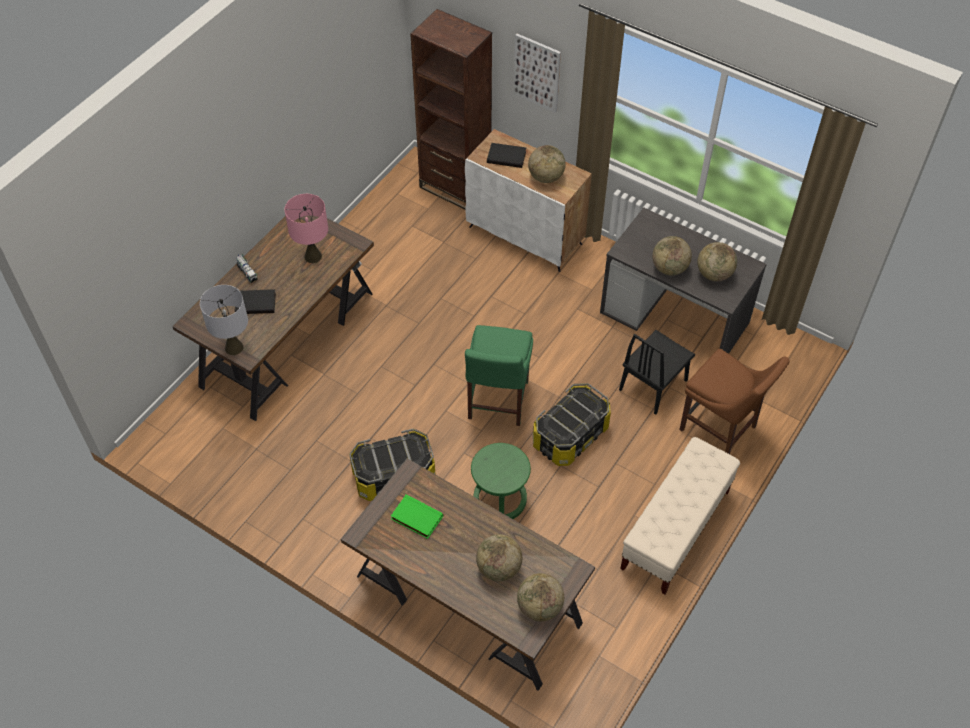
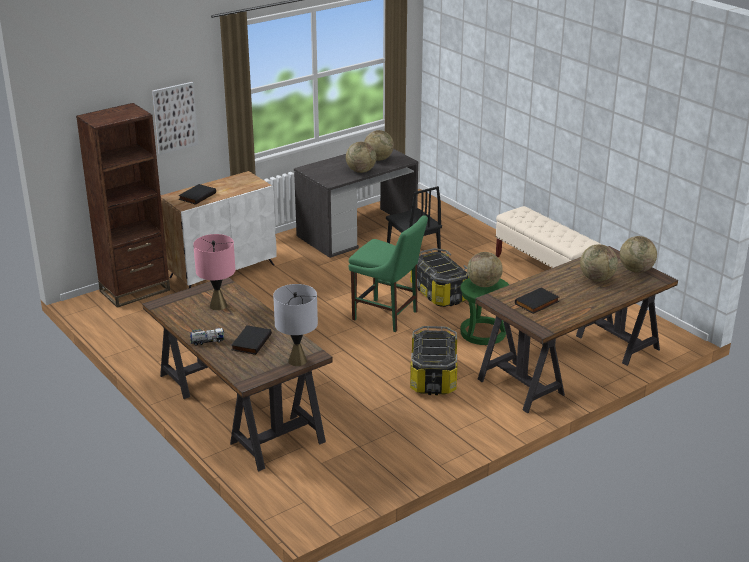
camera: 70 degrees left, 25 degrees down
green book [391,494,443,539] -> black book [515,287,559,314]
globe [528,145,566,183] -> globe moved to [467,252,503,287]
brown chair [679,349,790,454] -> none

